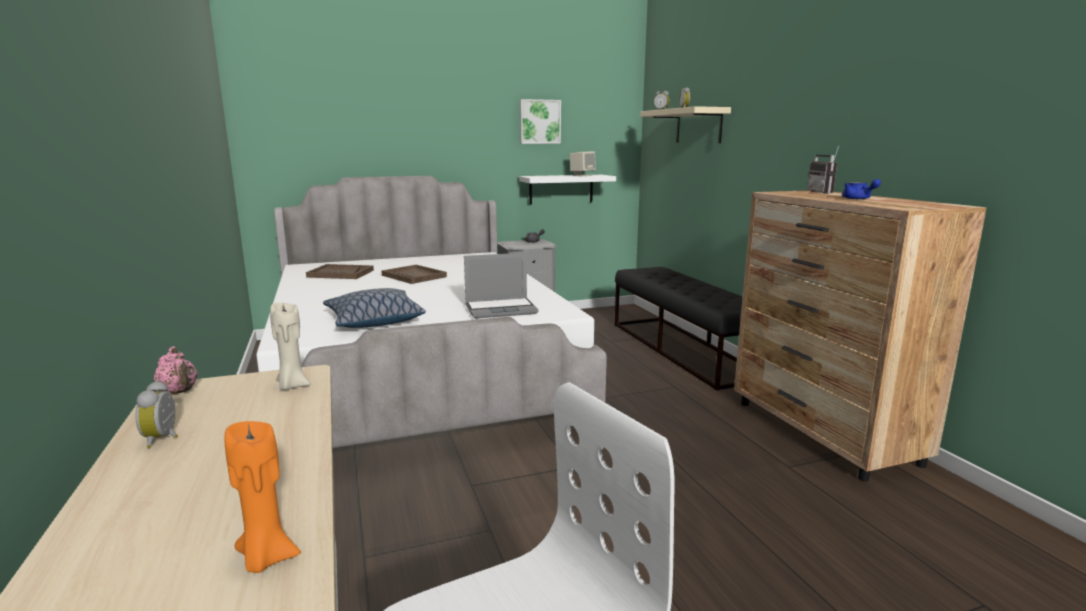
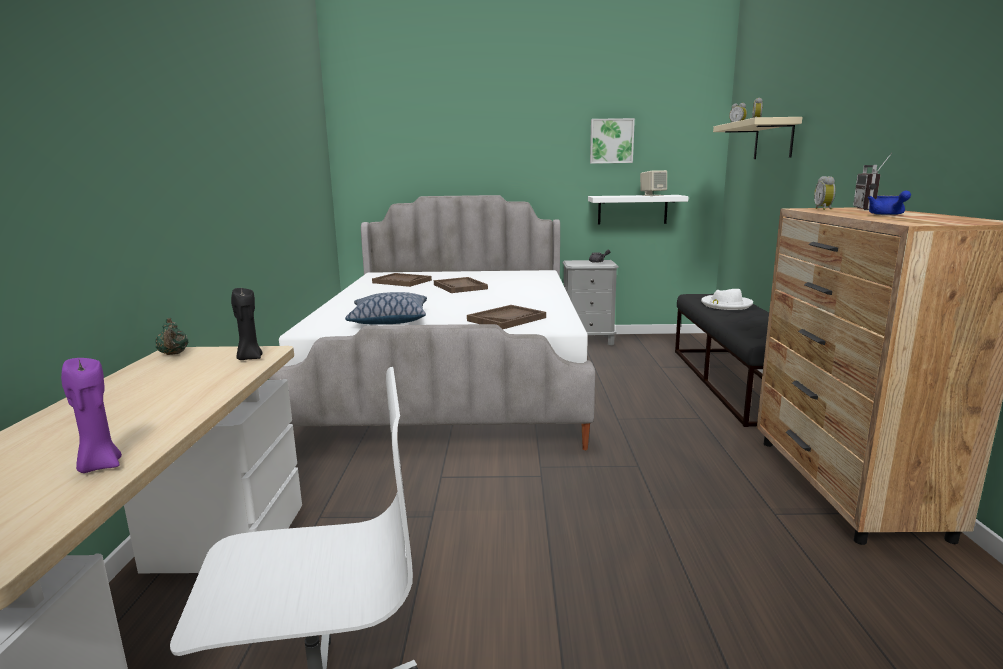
camera: 20 degrees right, 0 degrees up
alarm clock [135,381,178,448] -> alarm clock moved to [814,176,835,210]
pink teapot [153,346,198,394] -> green teapot [155,318,188,355]
orange candle [225,421,301,573] -> purple candle [61,358,122,473]
beige candle [270,303,311,390] -> black candle [231,288,263,360]
laptop [464,253,538,319] -> brown tray [467,305,546,329]
none -> white hat [701,289,753,310]

